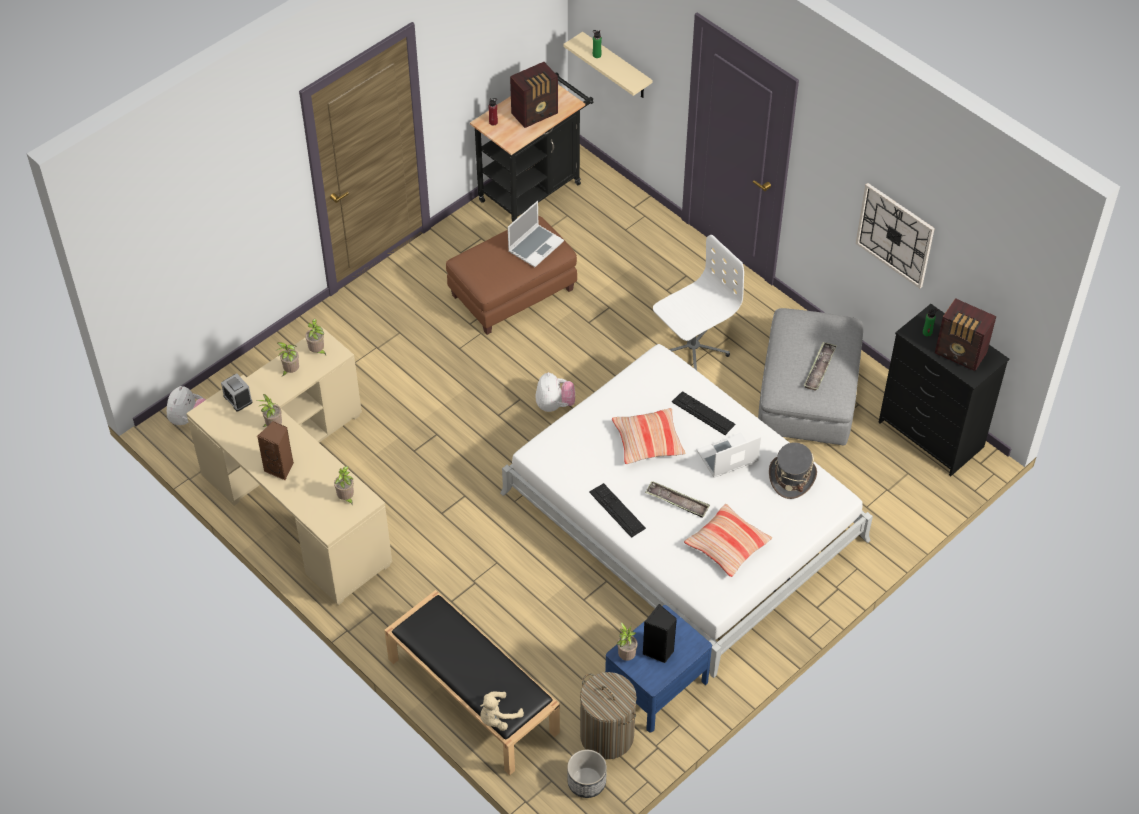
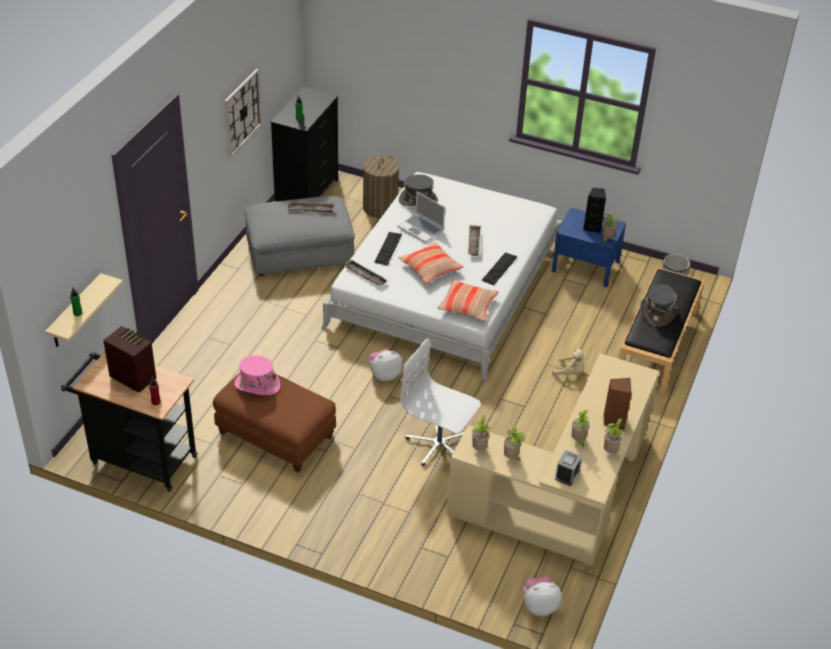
camera: 115 degrees left, 10 degrees down
potted plant [334,466,354,505] -> potted plant moved to [604,418,625,453]
beige plush toy [480,691,524,731] -> beige plush toy moved to [552,349,585,375]
laptop [508,201,564,267] -> pink hat [234,355,280,395]
laundry basket [580,672,637,759] -> laundry basket moved to [363,156,399,218]
white office chair [653,235,744,370] -> white office chair moved to [401,338,481,466]
pillow [684,504,772,577] -> pillow moved to [437,280,499,321]
radio [935,298,996,371] -> none
none -> tray [344,259,388,285]
none -> grey hat [640,284,678,327]

